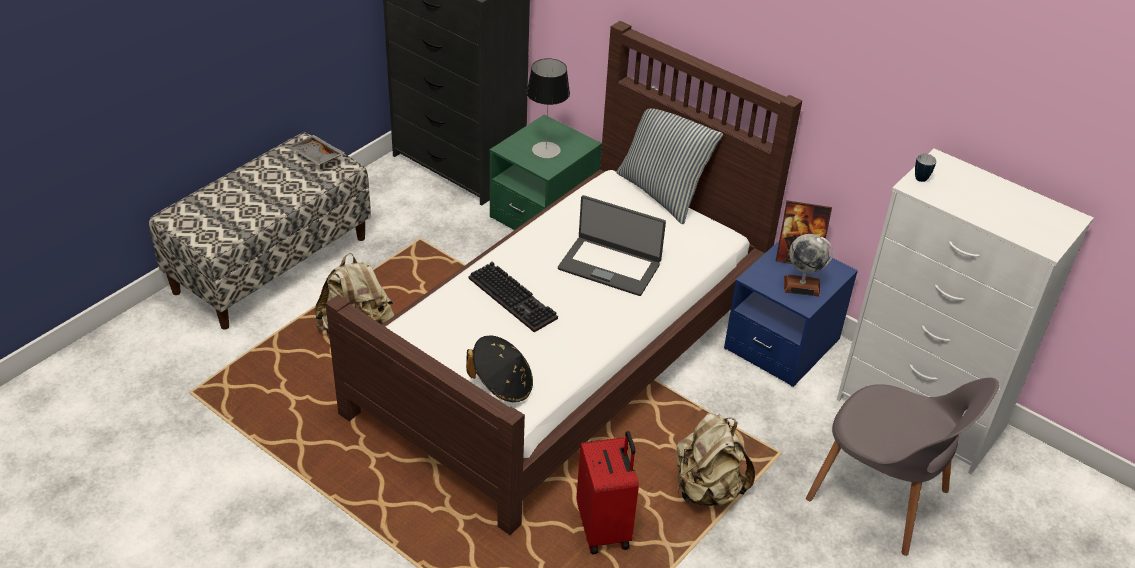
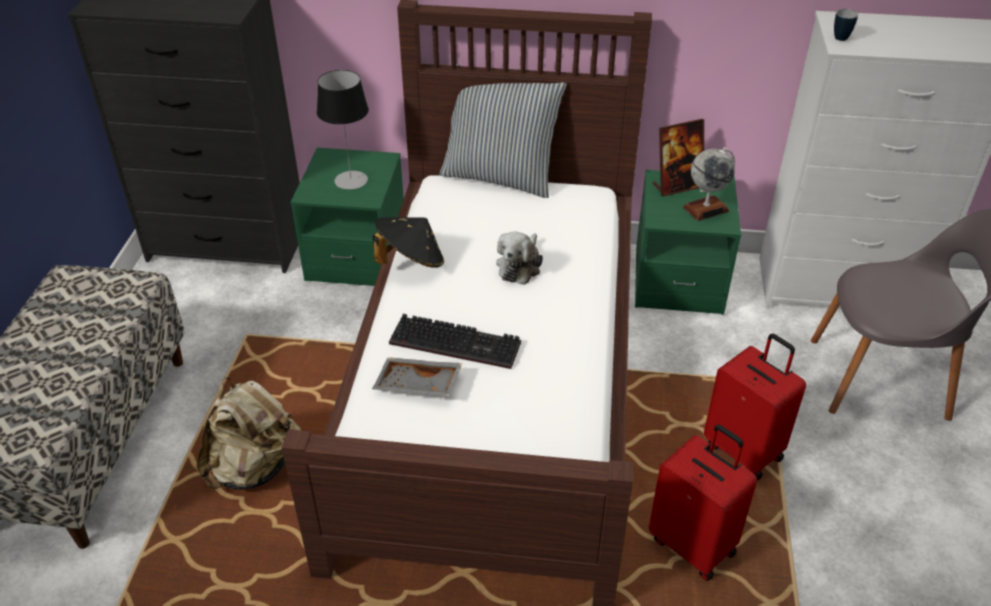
camera: 30 degrees left, 0 degrees up
grey tray [287,135,345,165] -> grey tray moved to [372,357,462,397]
black hat [466,335,533,402] -> black hat moved to [373,217,444,268]
laptop [558,195,666,296] -> plush toy [496,231,543,285]
beige backpack [677,413,755,506] -> red suitcase [704,333,806,480]
blue nightstand [724,241,858,387] -> green nightstand [635,170,741,315]

